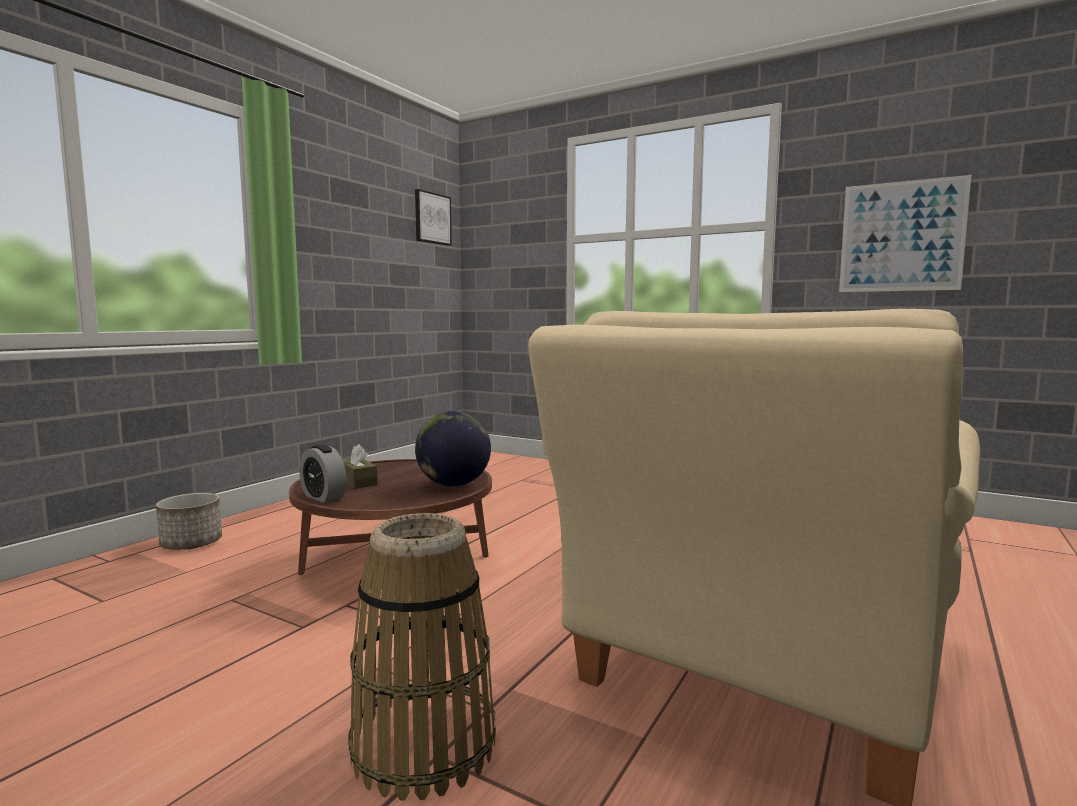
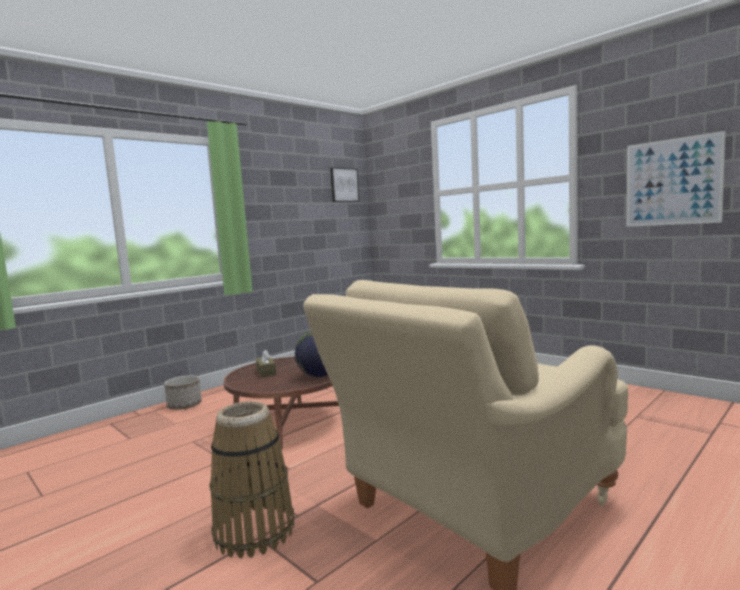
camera: 15 degrees right, 0 degrees up
alarm clock [299,444,347,503] -> none

